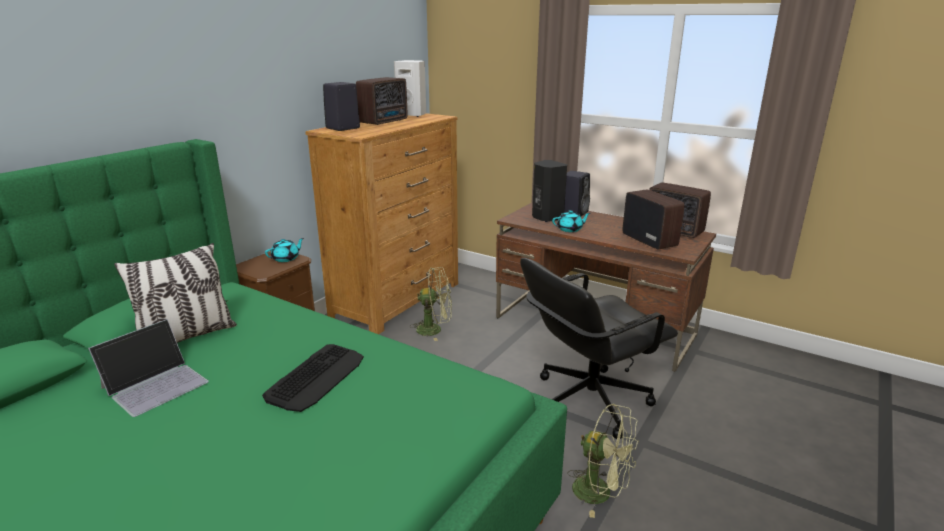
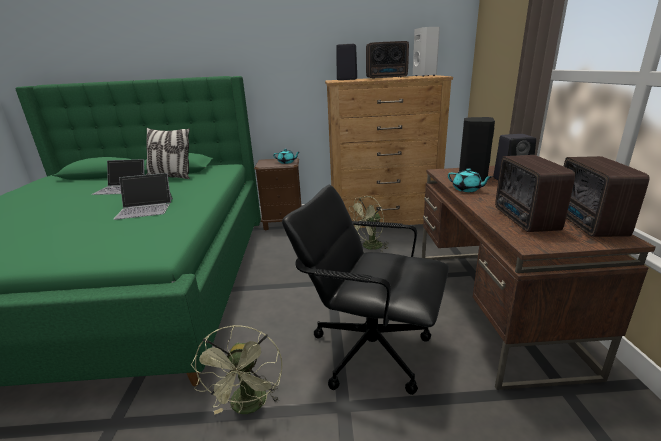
camera: 55 degrees right, 0 degrees up
keyboard [262,344,364,412] -> laptop [114,173,173,220]
green fan [410,267,452,341] -> green fan turned 90 degrees clockwise [349,196,388,252]
radio [623,189,685,250] -> radio turned 150 degrees clockwise [495,155,575,232]

